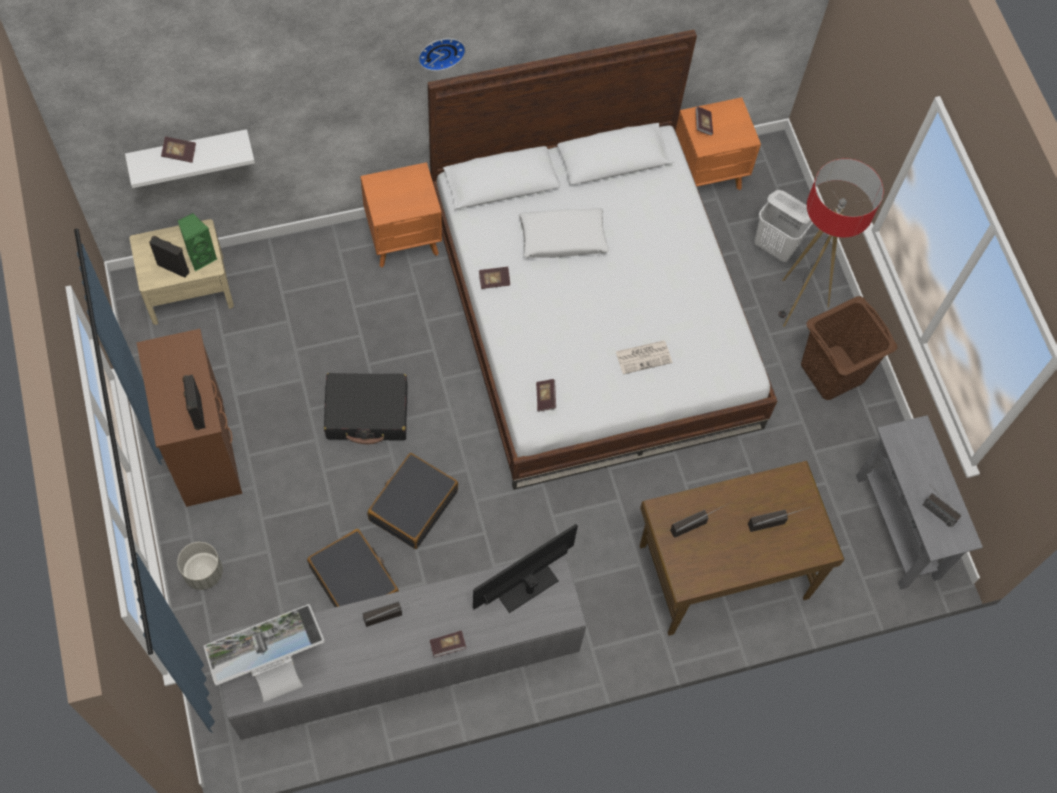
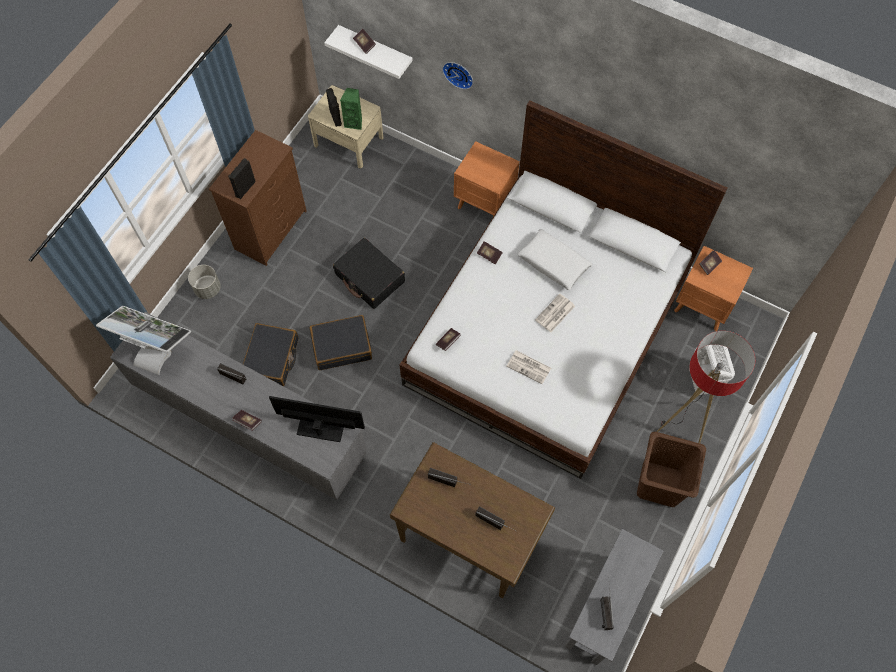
camera: 50 degrees right, 0 degrees up
wall clock [418,38,466,71] -> wall clock moved to [442,62,473,89]
none -> newspaper [535,293,575,332]

